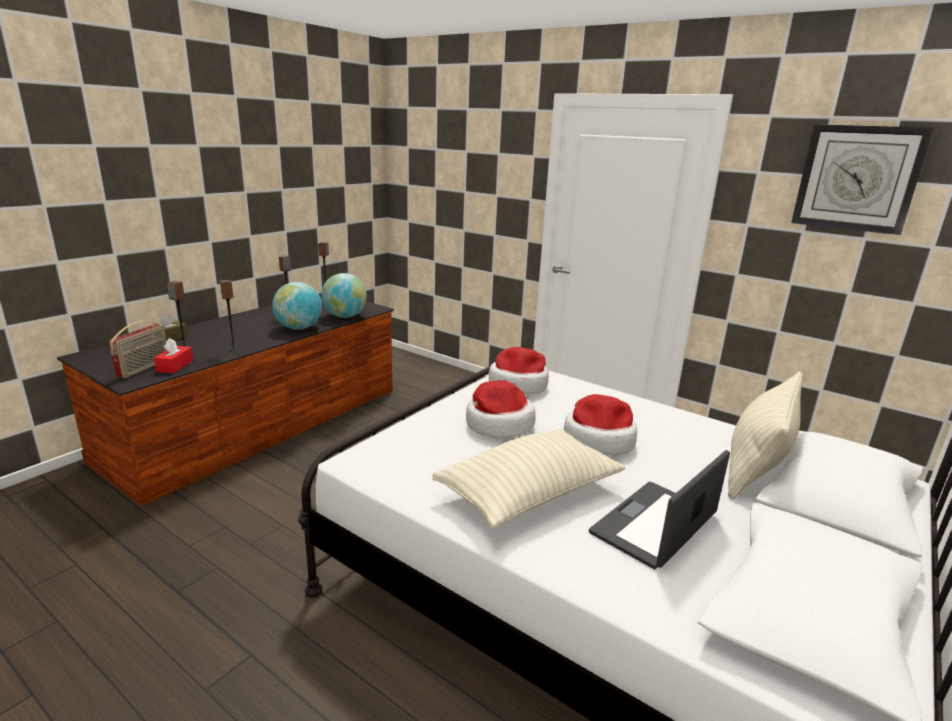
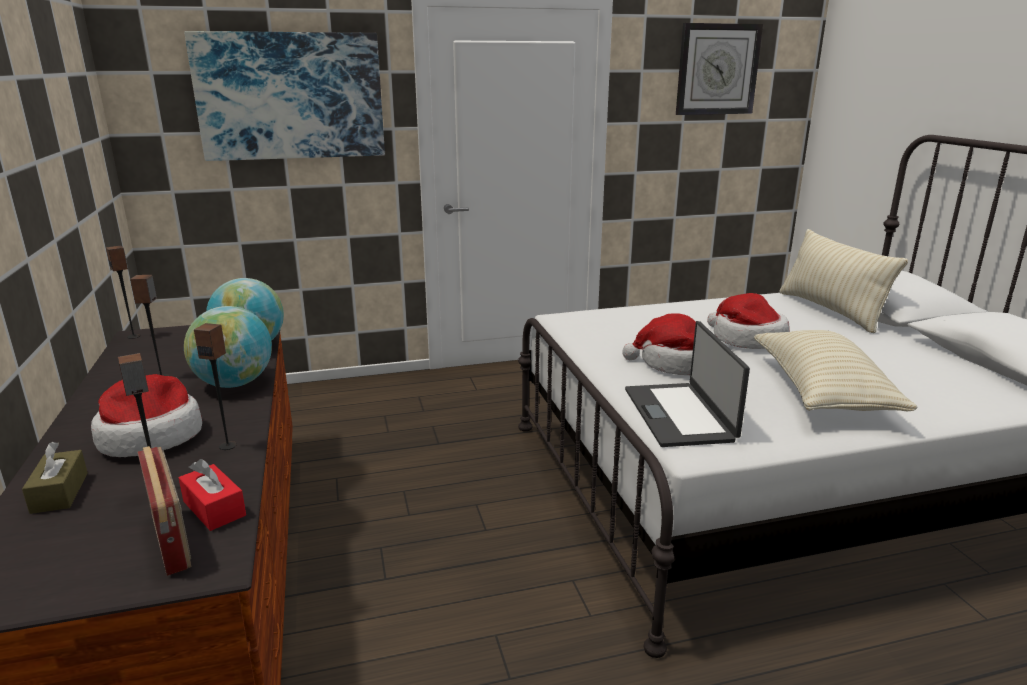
camera: 50 degrees left, 0 degrees up
hat [489,347,549,394] -> hat moved to [91,374,202,457]
laptop [589,450,730,569] -> laptop moved to [625,321,750,447]
none -> picture [184,31,385,161]

